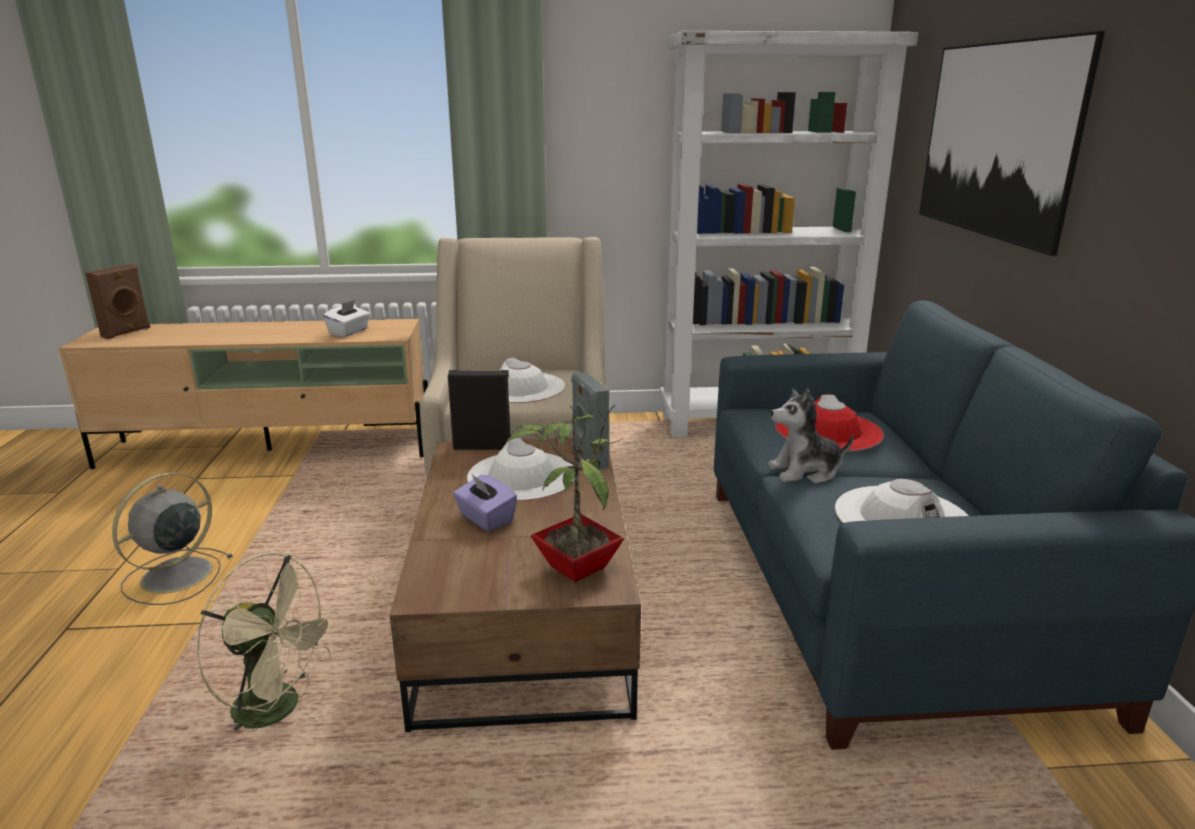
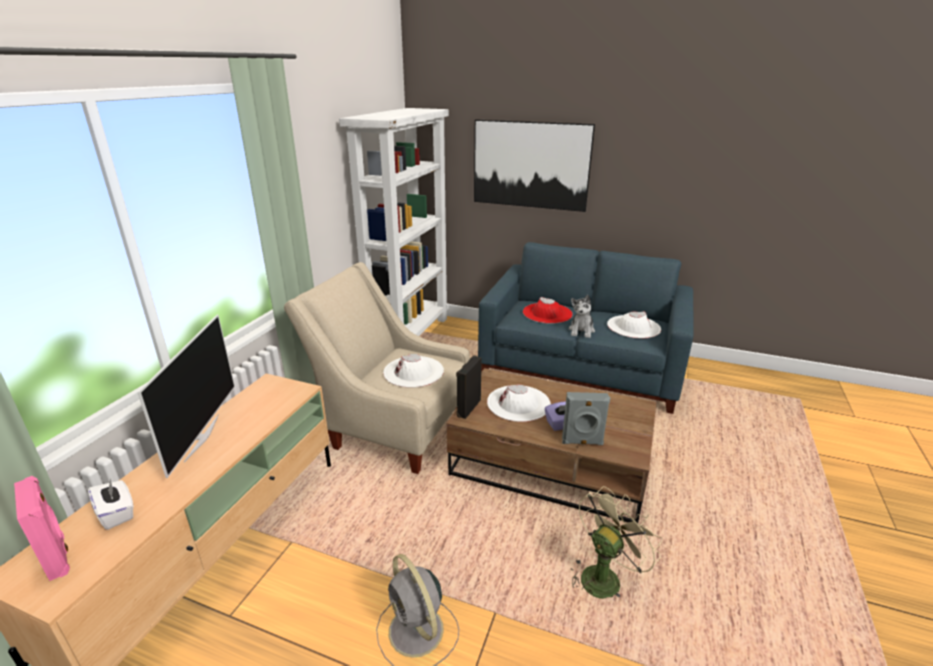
camera: 65 degrees left, 5 degrees up
brown speaker [85,264,150,339] -> pink speaker [14,476,70,581]
white tissue box [323,300,370,337] -> white tissue box moved to [88,478,134,530]
potted plant [506,405,624,582] -> none
grey speaker [571,372,609,471] -> grey speaker moved to [562,392,610,445]
none -> television [137,314,235,478]

